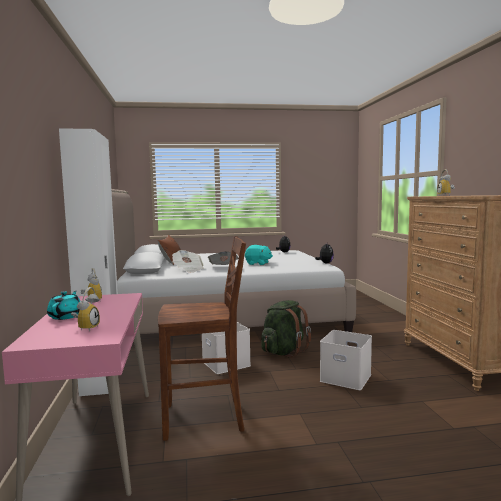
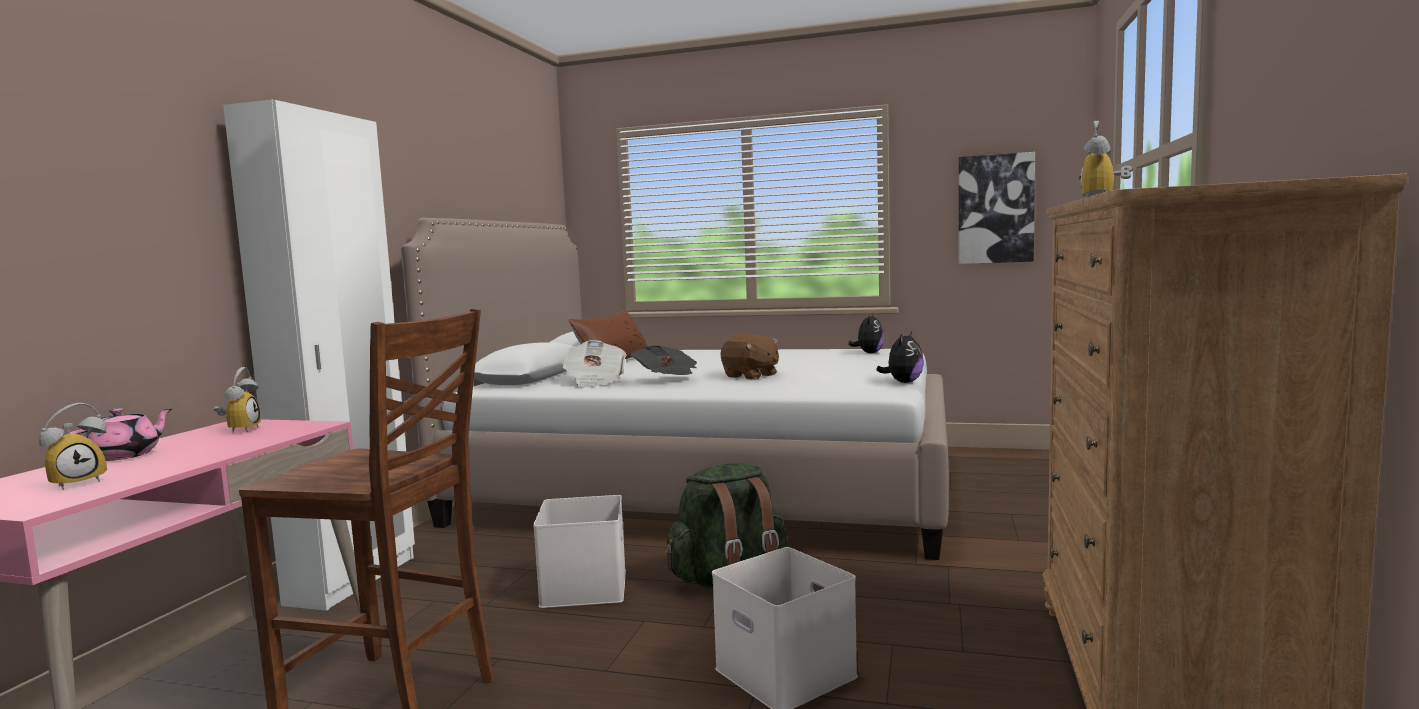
camera: 25 degrees right, 0 degrees up
turquoise teapot [47,291,80,320] -> pink teapot [66,408,173,461]
turquoise plush toy [245,245,273,265] -> brown plush toy [720,334,779,380]
none -> picture [959,152,1035,264]

